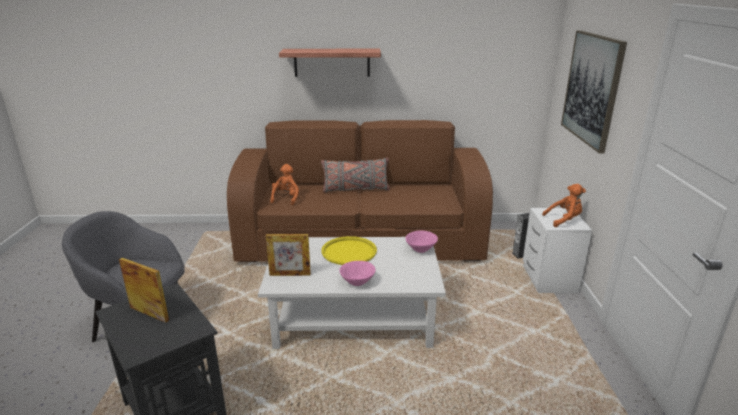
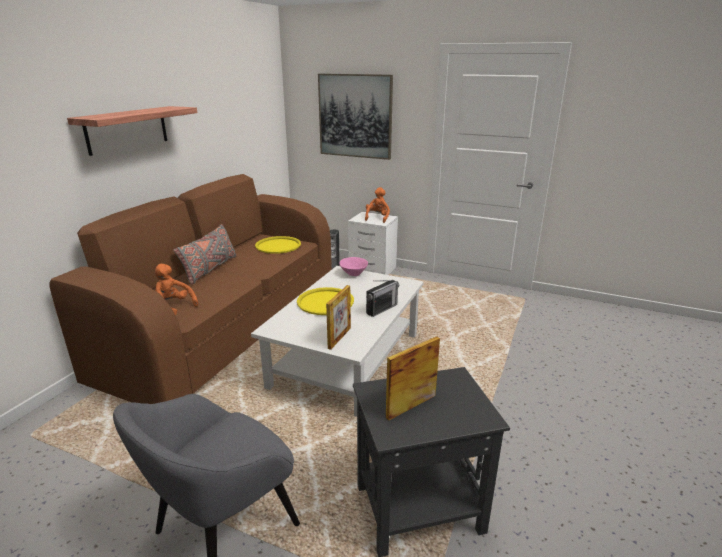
camera: 65 degrees left, 0 degrees up
pink bowl [339,261,376,286] -> radio [366,280,399,317]
none -> yellow tray [255,236,301,254]

